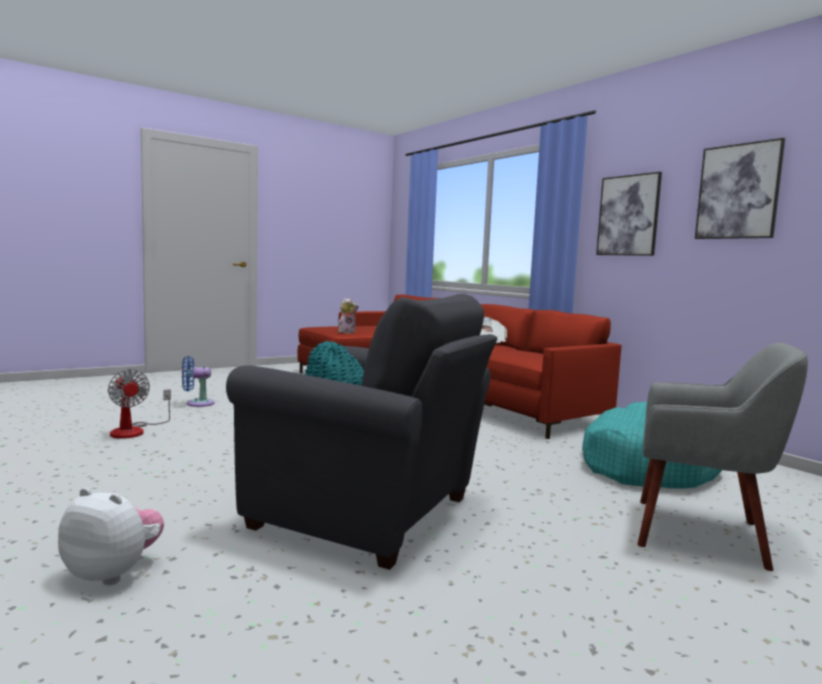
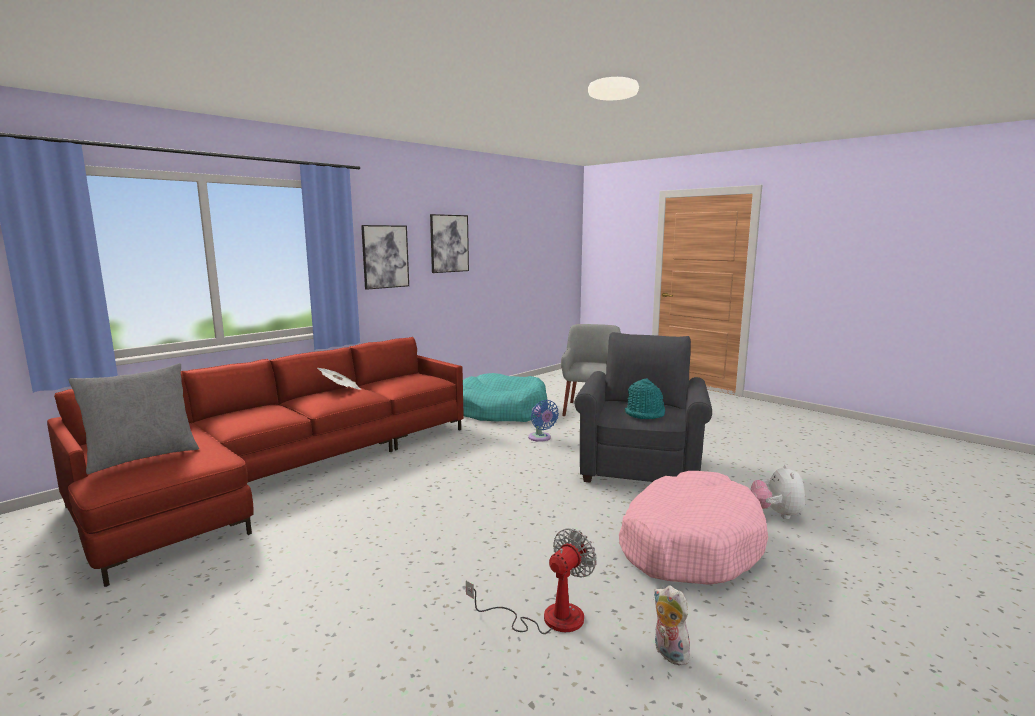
camera: 100 degrees left, 5 degrees up
blue fan [182,356,214,407] -> blue fan moved to [528,400,559,442]
plush toy [338,298,359,333] -> plush toy moved to [654,585,690,666]
none -> grey pillow [69,363,199,474]
none -> pink dog bed [619,471,768,585]

